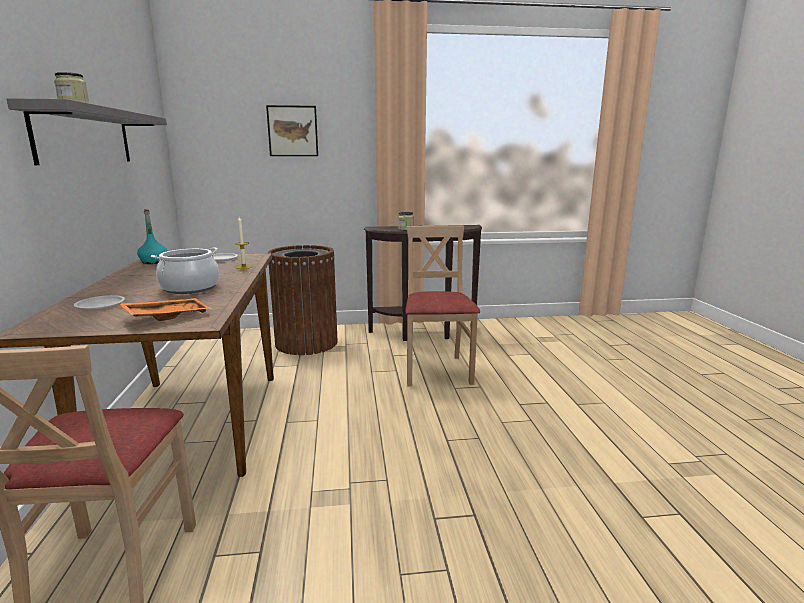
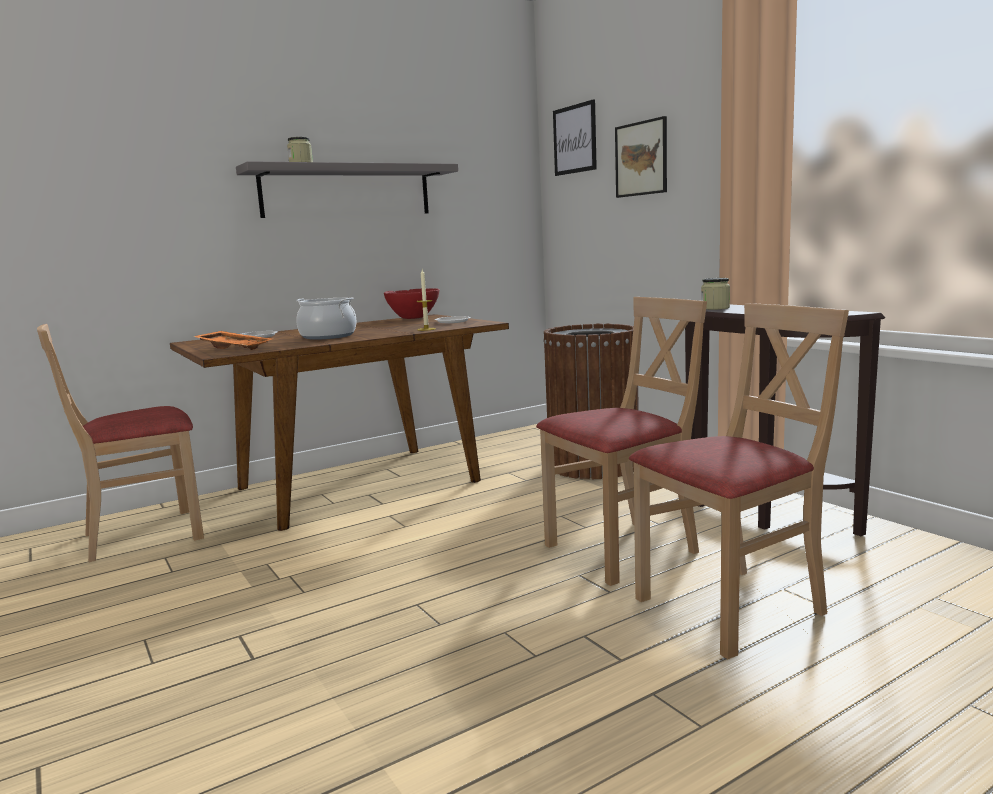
camera: 65 degrees right, 5 degrees down
turquoise bottle [137,209,168,264] -> red bowl [384,288,439,319]
none -> picture [553,99,597,176]
none -> beige chair [629,303,849,659]

